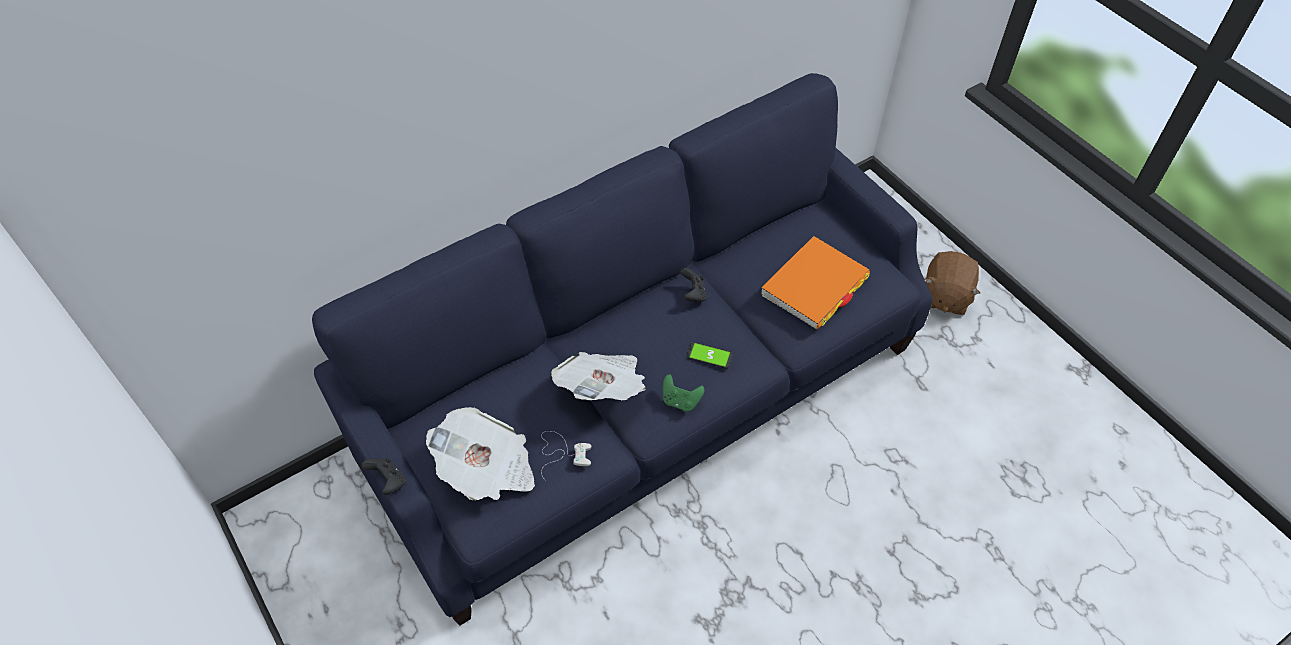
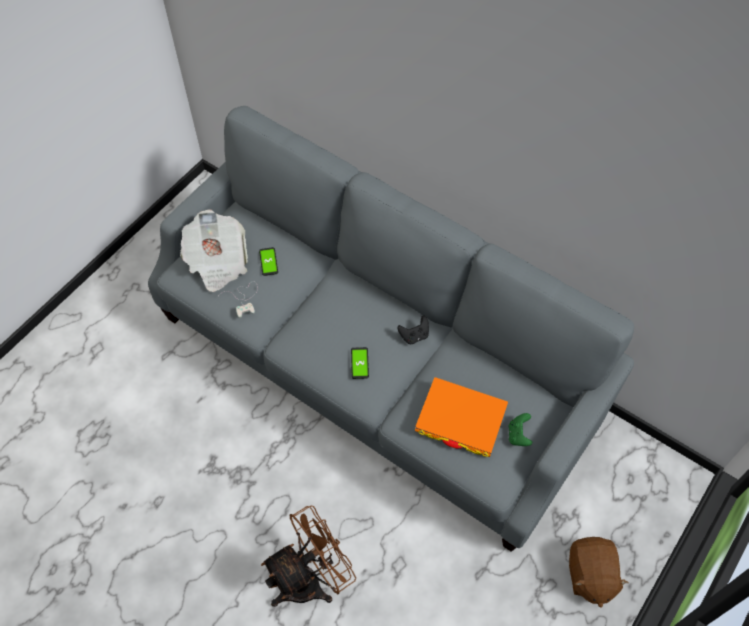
camera: 70 degrees right, 5 degrees up
blue sofa [312,73,933,626] -> grey sofa [148,106,634,552]
black game controller [361,458,406,495] -> none
newspaper [551,352,646,400] -> none
green game controller [663,374,705,412] -> green game controller moved to [508,413,532,446]
brown plush toy [924,251,980,315] -> brown plush toy turned 90 degrees counterclockwise [569,537,629,608]
none -> phone [259,247,278,276]
none -> brown fan [261,506,356,607]

